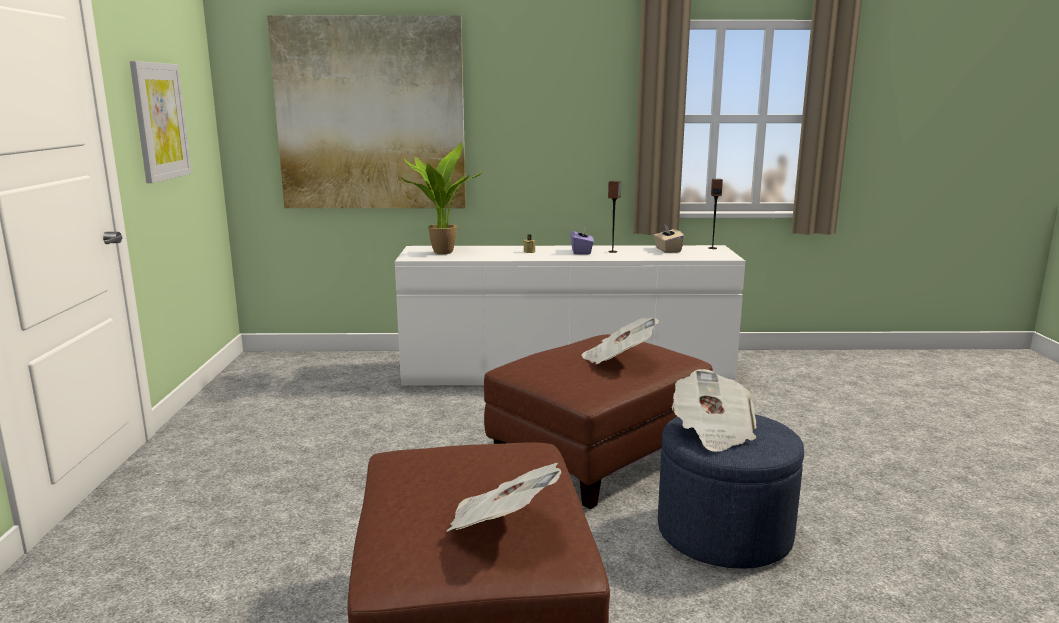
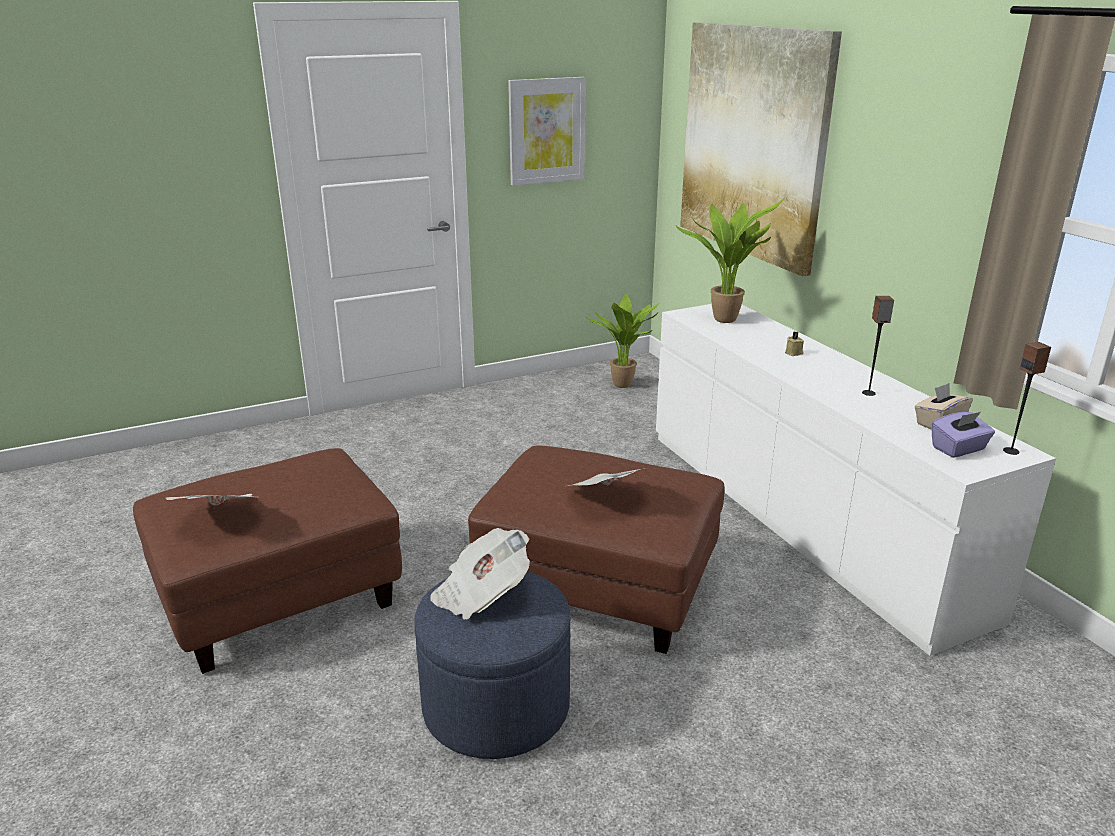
camera: 65 degrees right, 10 degrees up
purple tissue box [571,226,594,254] -> purple tissue box moved to [931,412,995,458]
none -> potted plant [585,293,659,388]

